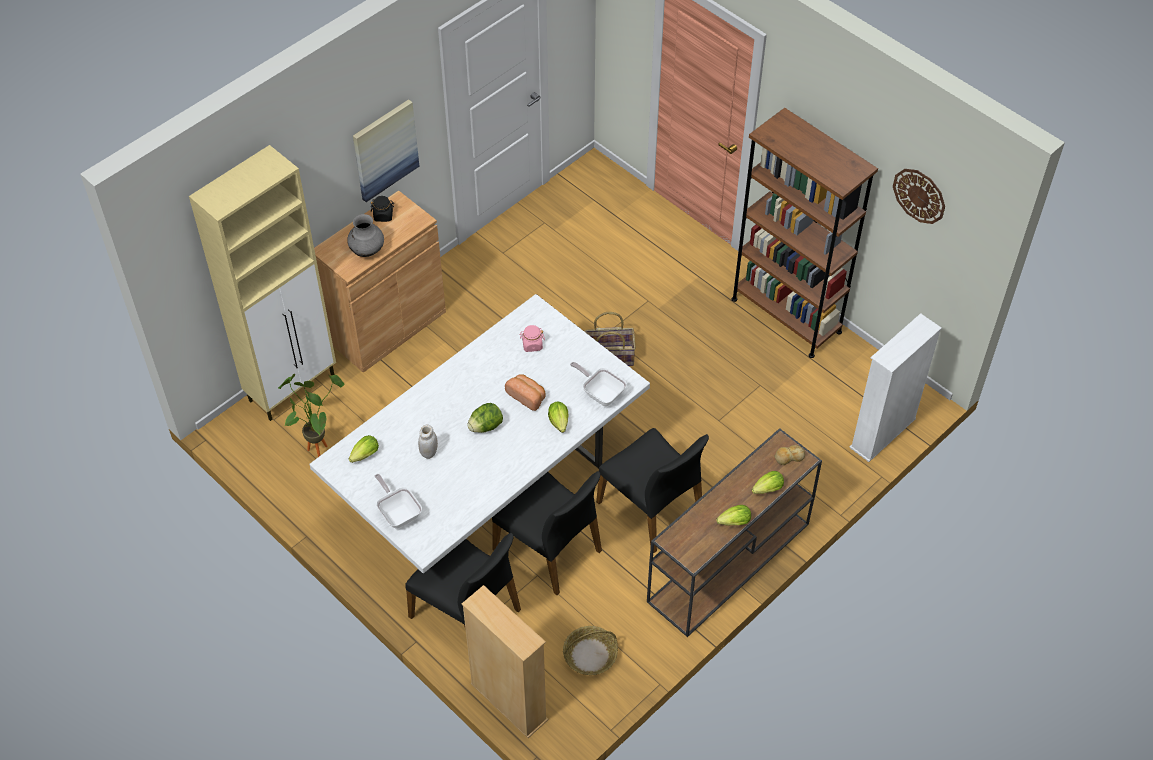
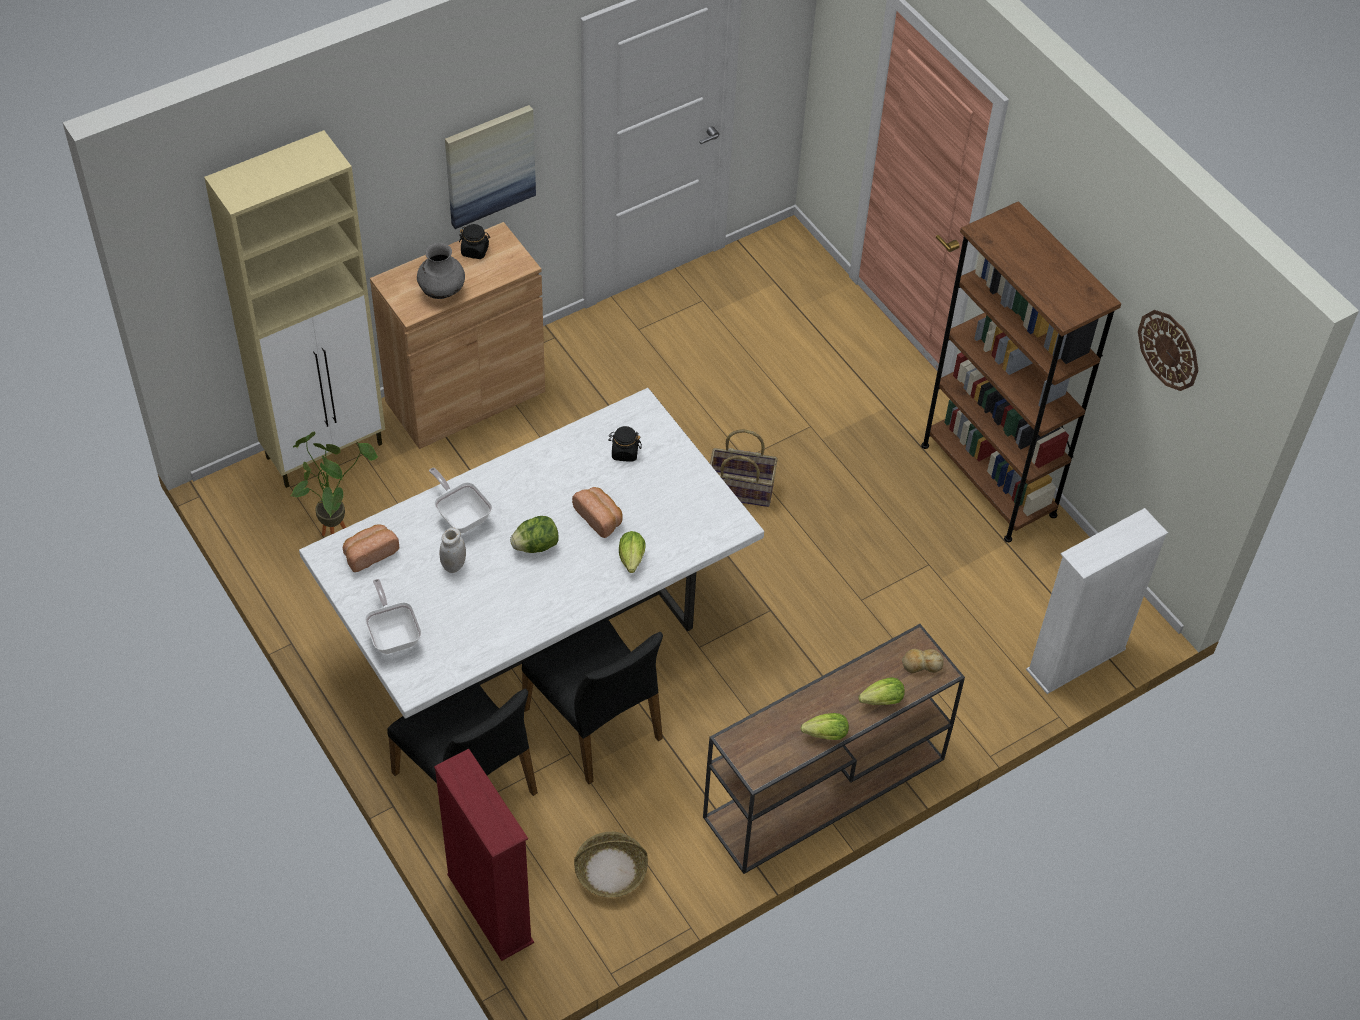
camera: 10 degrees right, 0 degrees up
lettuce [349,435,379,463] -> bread [343,524,400,572]
beige bookcase [462,585,548,738] -> red bookcase [434,749,534,961]
pink jar [519,325,545,352] -> black jar [608,426,642,462]
frying pan [570,362,627,406] -> frying pan moved to [429,468,492,533]
black chair [596,428,709,553] -> none

